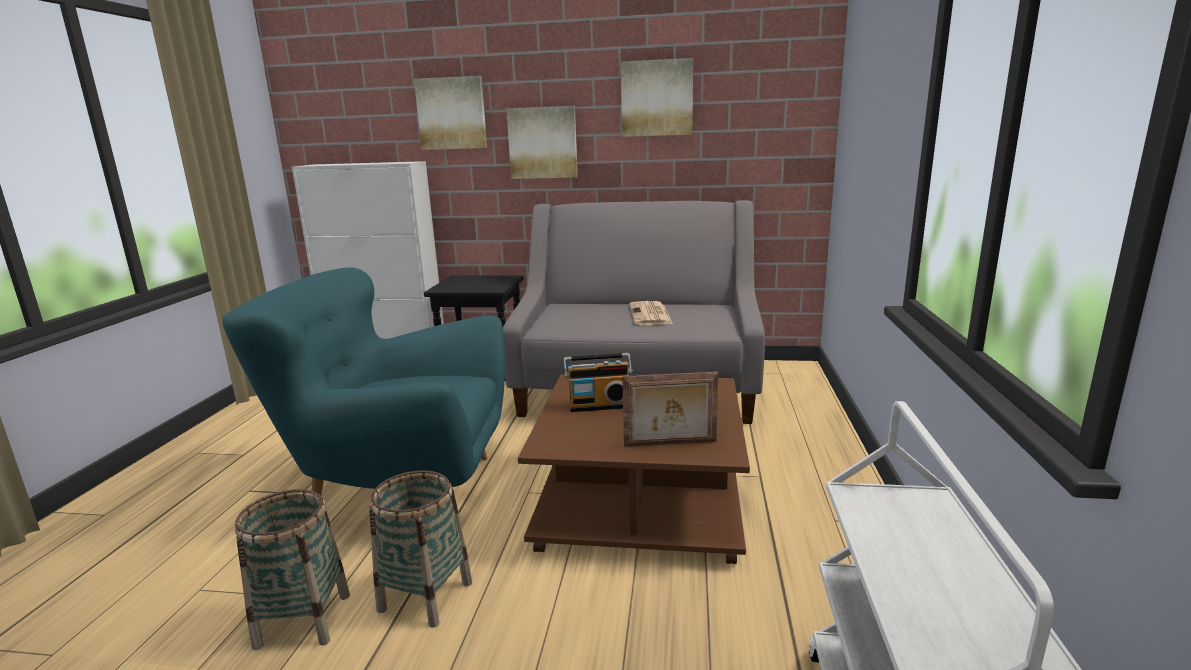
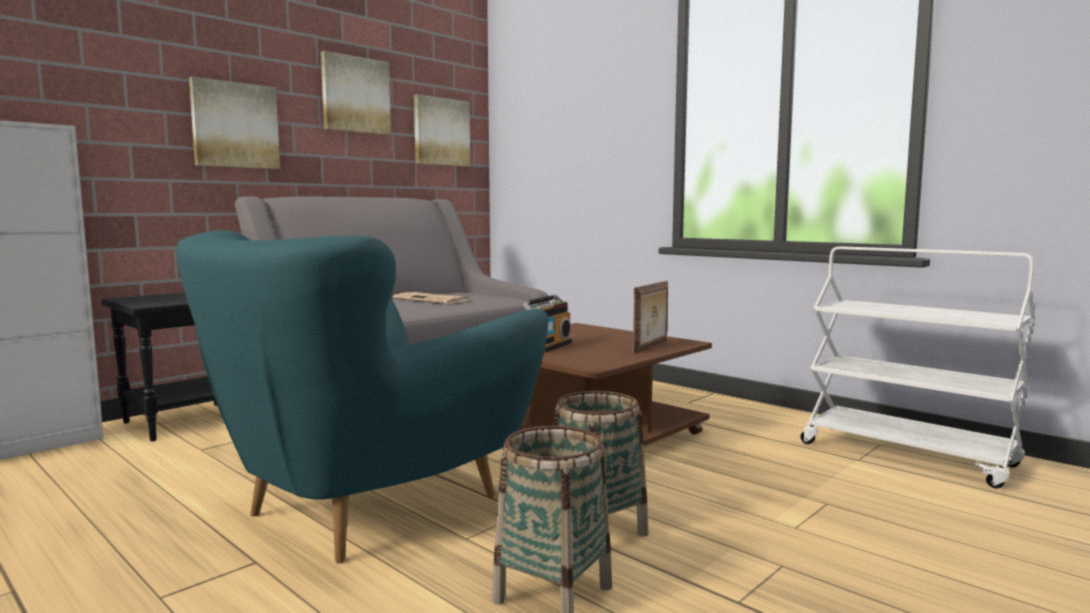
camera: 55 degrees left, 10 degrees down
picture [414,76,487,150] -> picture moved to [414,94,470,167]

